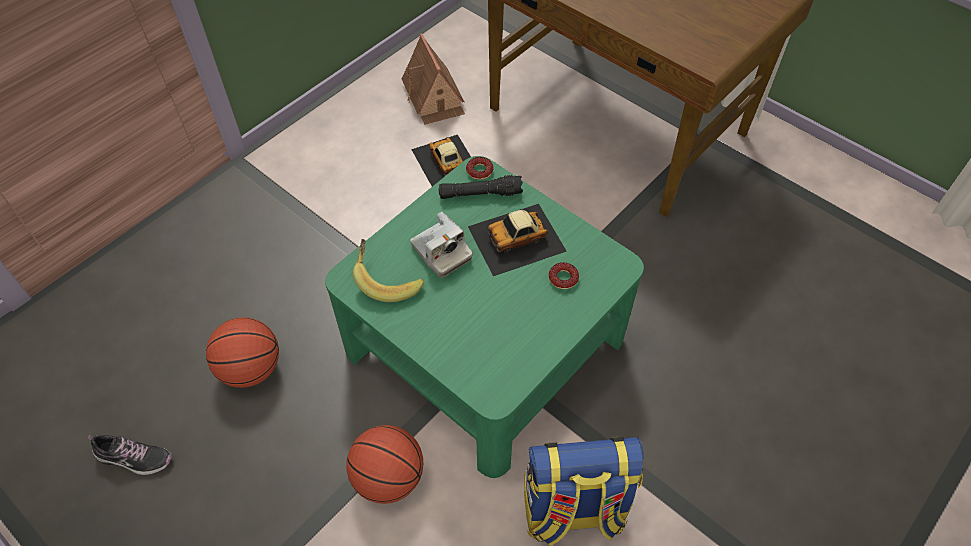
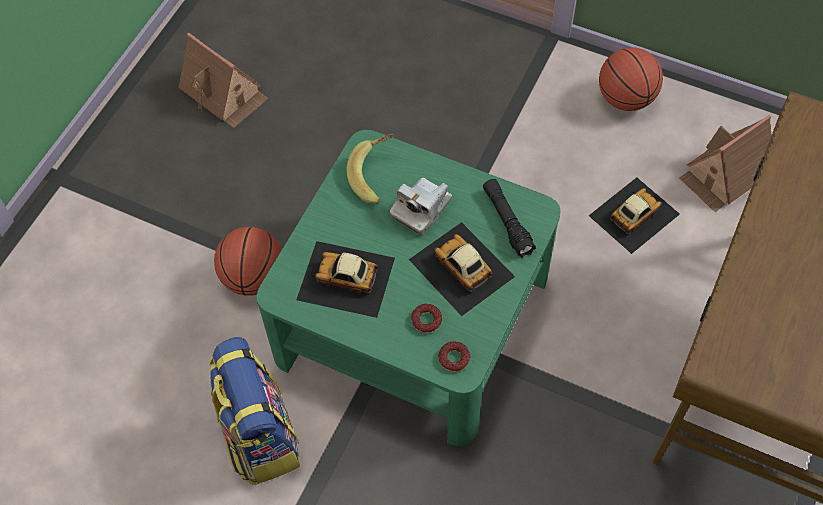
camera: 75 degrees right, 5 degrees up
shoe [88,435,172,475] -> toy house [178,33,268,128]
basketball [206,317,279,388] -> basketball moved to [599,47,663,111]
donut [466,157,493,180] -> donut moved to [439,341,471,372]
none -> toy car [296,241,395,318]

